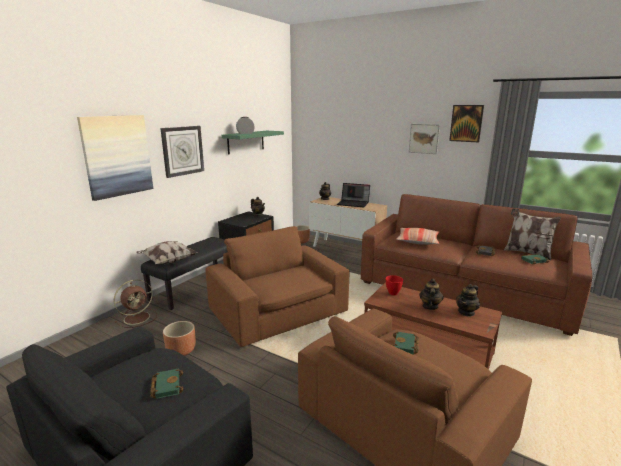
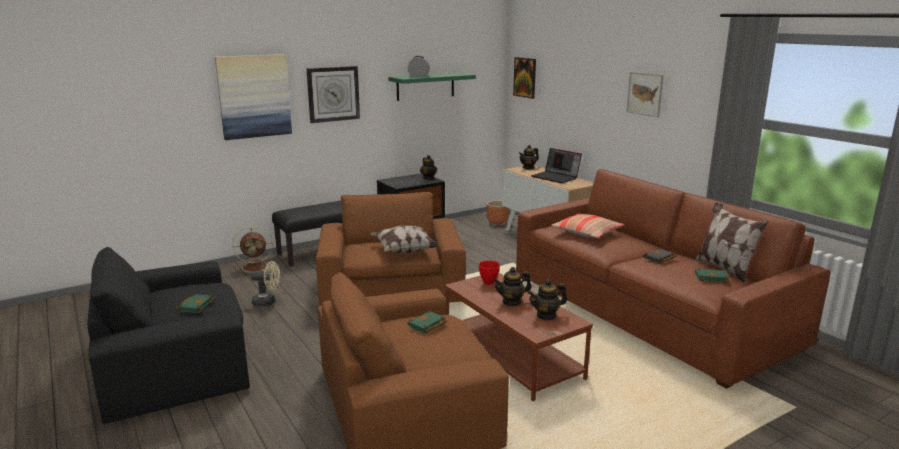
camera: 25 degrees right, 0 degrees up
pillow [136,241,198,264] -> pillow moved to [370,225,439,254]
brown planter [163,321,196,356] -> beige fan [250,261,280,307]
teapot [419,279,444,310] -> teapot turned 150 degrees counterclockwise [493,267,532,306]
picture [449,105,484,142] -> picture moved to [513,57,536,99]

